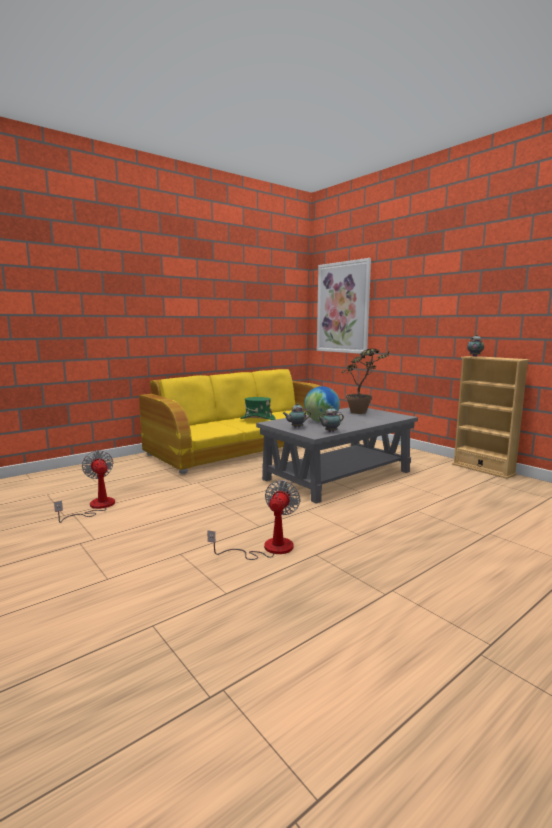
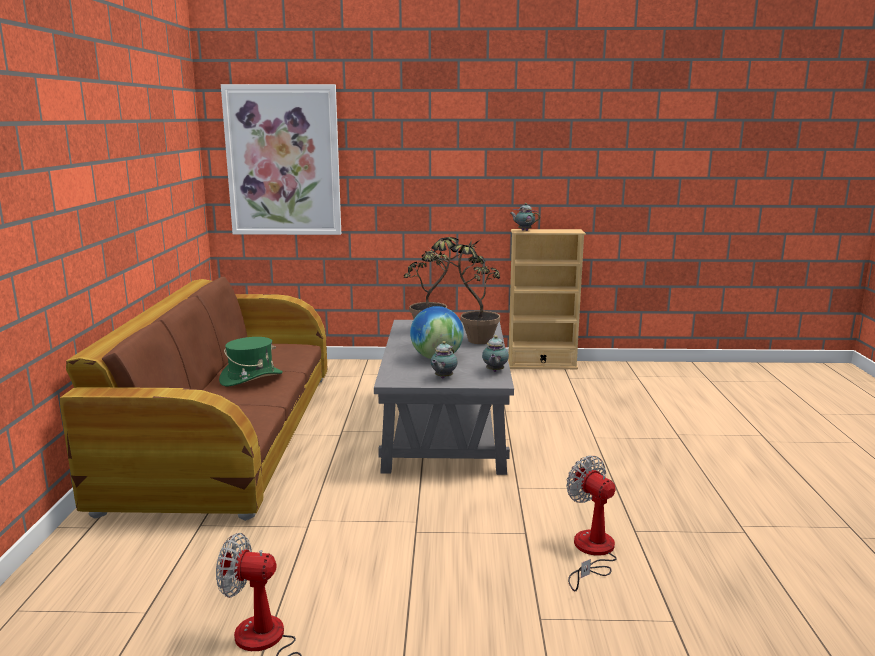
camera: 50 degrees left, 5 degrees up
yellow sofa [139,369,320,474] -> brown sofa [60,277,327,521]
none -> potted plant [429,244,500,344]

